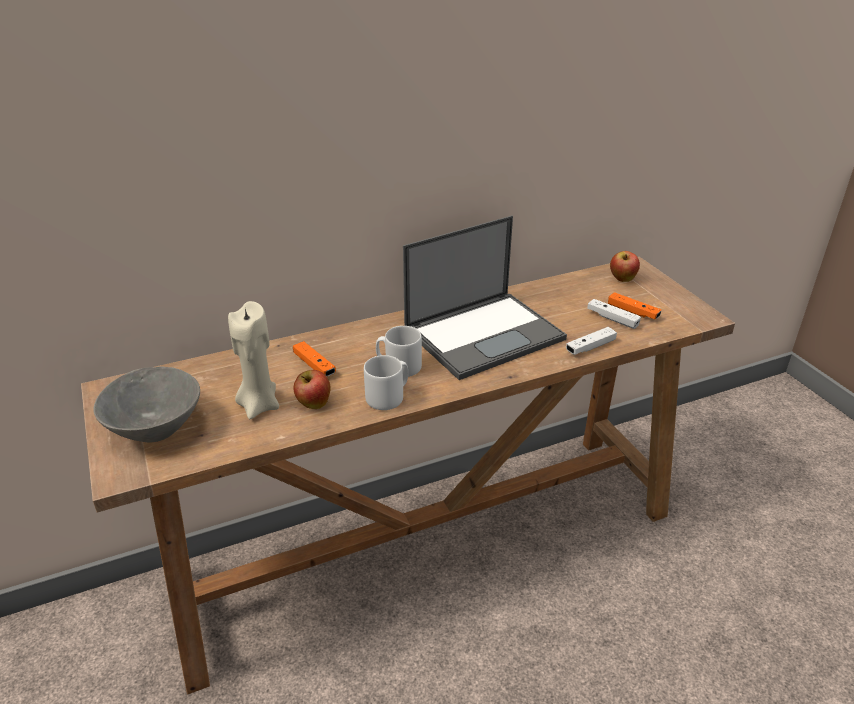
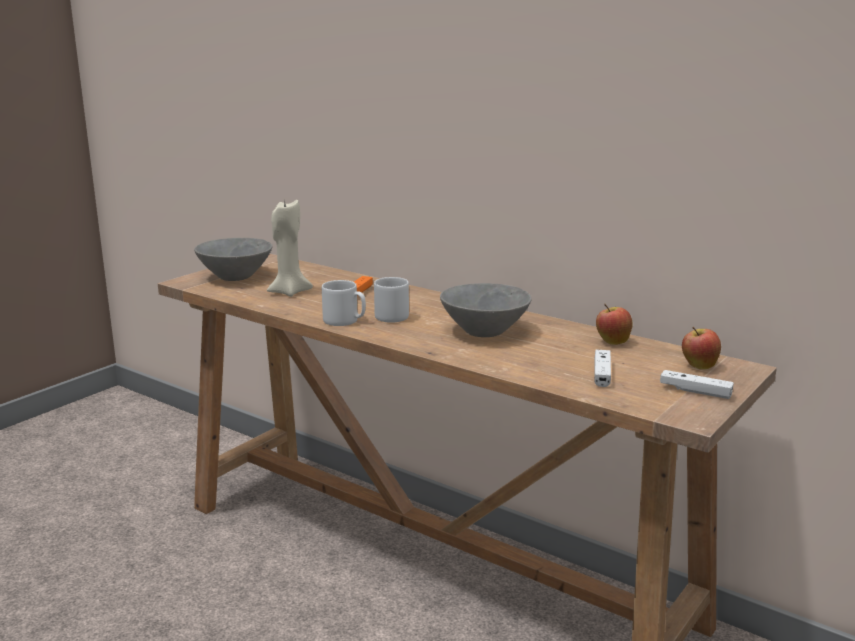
camera: 60 degrees right, 15 degrees down
apple [293,370,331,409] -> apple moved to [596,304,633,345]
laptop [403,216,567,380] -> grey bowl [440,283,532,337]
white game controller [566,327,617,355] -> white game controller moved to [660,370,734,399]
orange game controller [608,292,661,320] -> none

